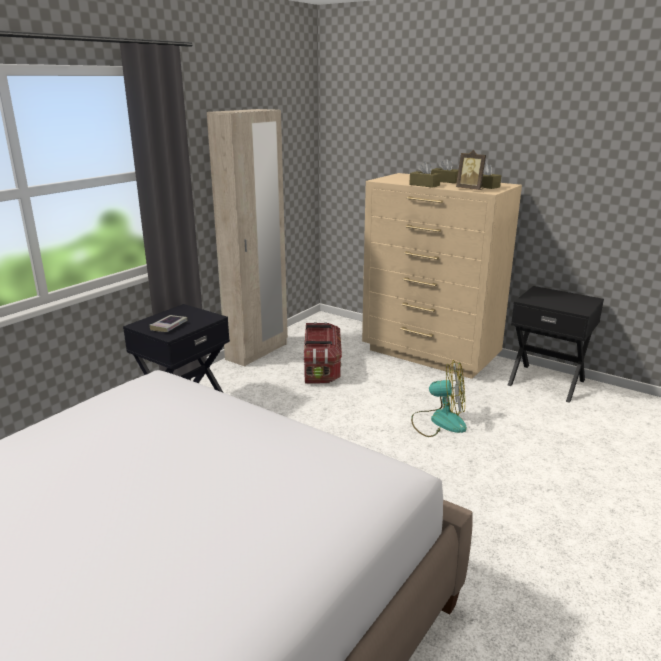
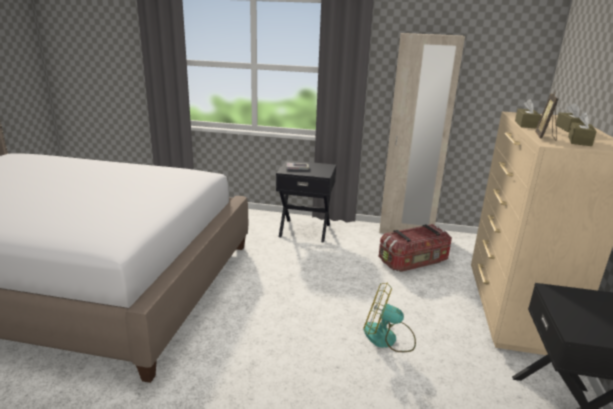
camera: 65 degrees right, 0 degrees up
fan [411,360,467,437] -> fan turned 120 degrees clockwise [363,283,416,352]

